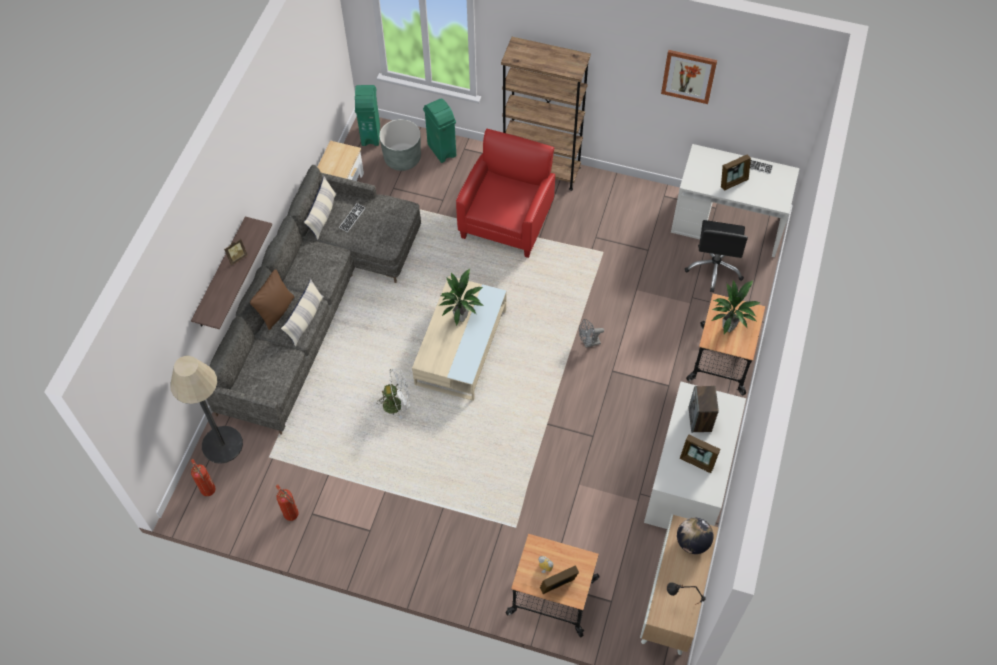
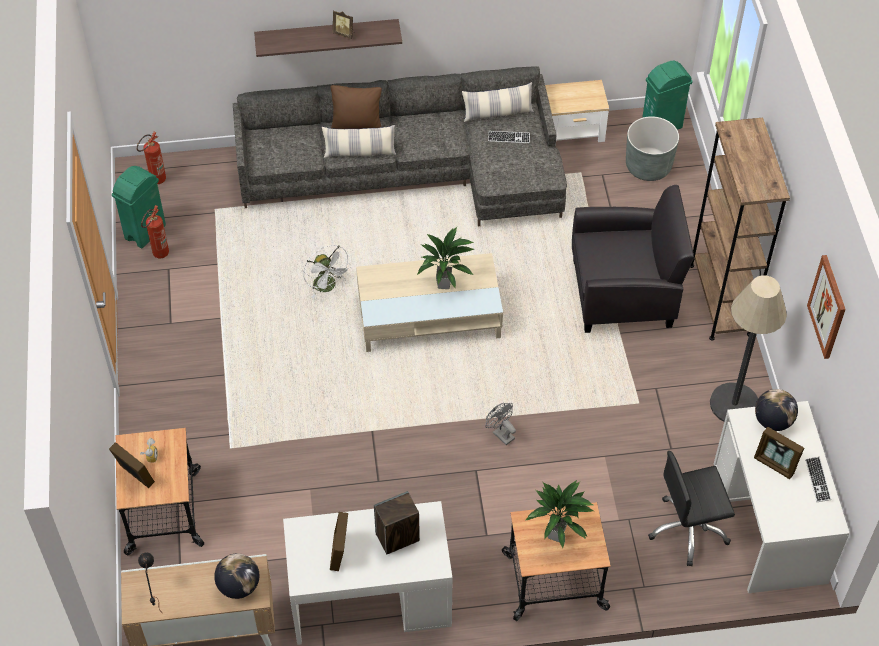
camera: 65 degrees right, 5 degrees down
floor lamp [170,356,243,464] -> floor lamp moved to [710,275,787,422]
green trash can [423,99,456,163] -> green trash can moved to [112,166,166,248]
red armchair [456,129,555,258] -> black armchair [572,185,694,333]
none -> globe [755,389,798,431]

